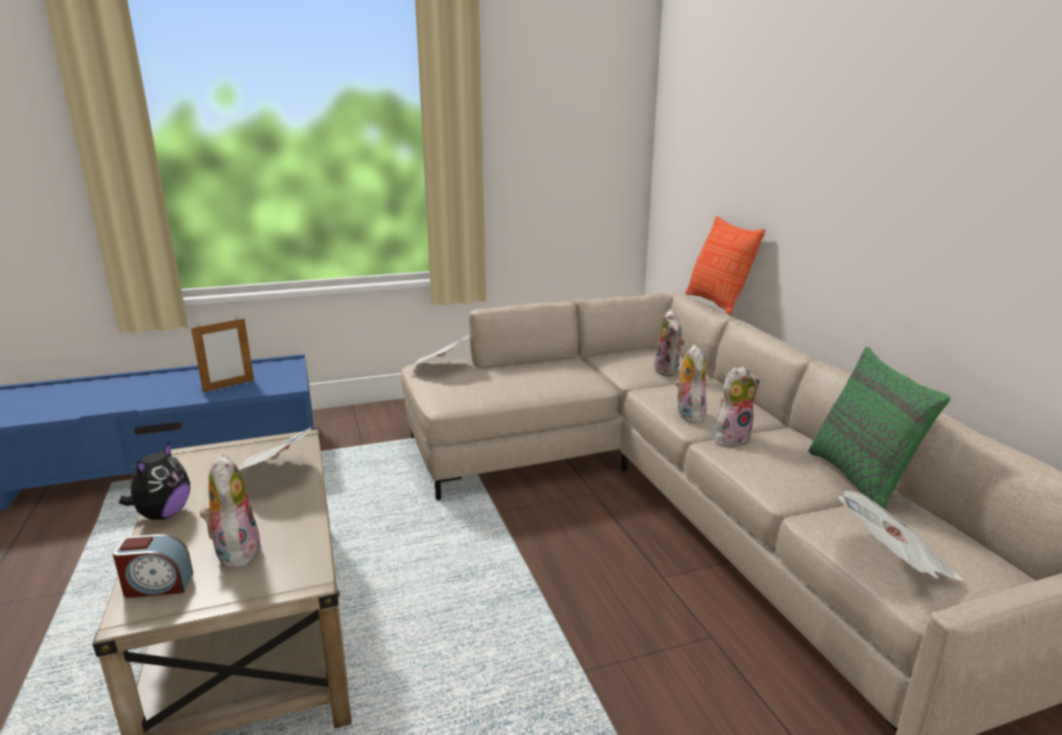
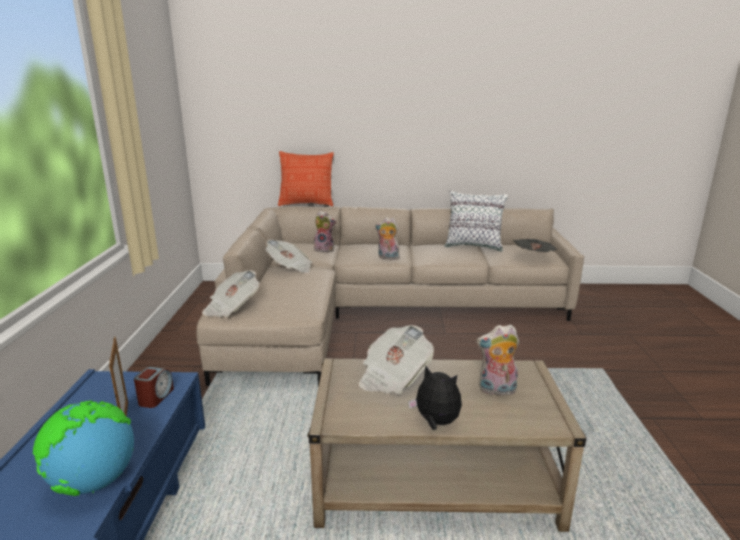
camera: 70 degrees left, 0 degrees up
alarm clock [113,534,193,598] -> alarm clock moved to [134,367,174,408]
plush toy [714,366,760,447] -> none
green pillow [809,347,950,509] -> white pillow [444,191,508,252]
none -> globe [33,400,134,496]
none -> newspaper [266,240,312,273]

